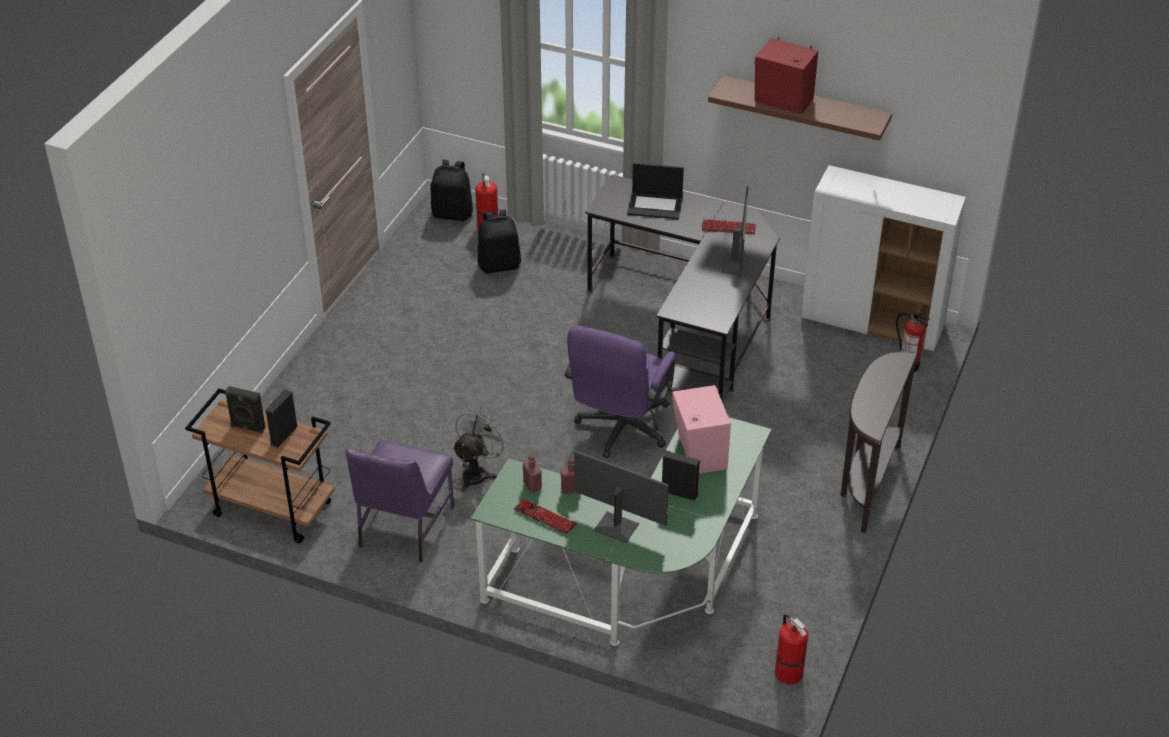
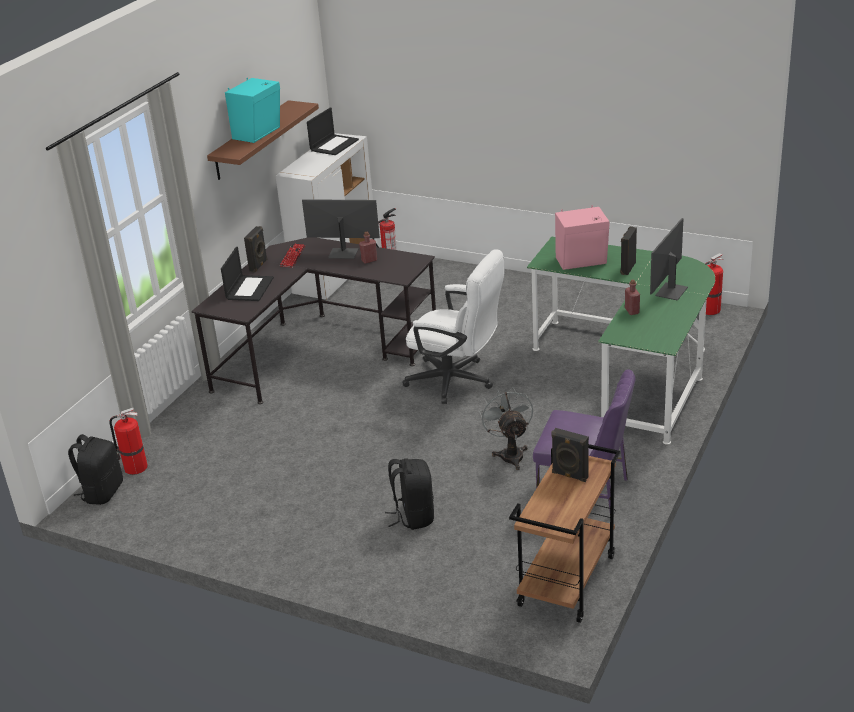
camera: 85 degrees left, 10 degrees down
black speaker [225,386,266,434] -> black speaker moved to [244,226,268,273]
grey fan [452,407,510,492] -> grey fan turned 45 degrees clockwise [480,387,533,470]
black backpack [477,210,521,273] -> black backpack moved to [385,459,434,530]
keyboard [514,499,577,535] -> none
red bottle [523,455,542,493] -> red bottle moved to [359,232,377,264]
purple office chair [565,326,676,458] -> white office chair [402,249,504,404]
red speaker [755,37,818,114] -> turquoise speaker [225,78,280,143]
brown console table [840,352,917,533] -> none
none -> laptop [307,107,359,155]

